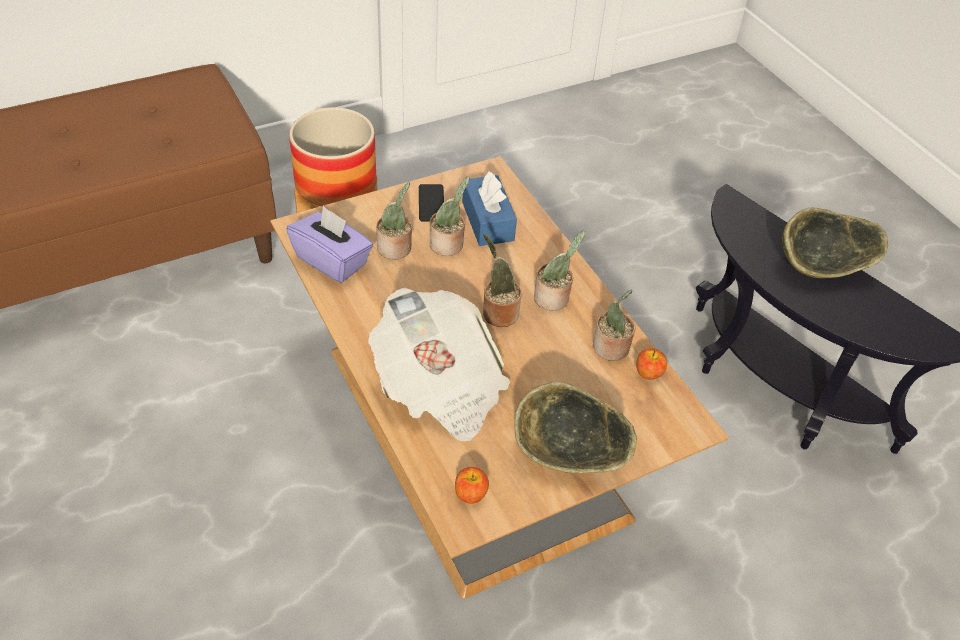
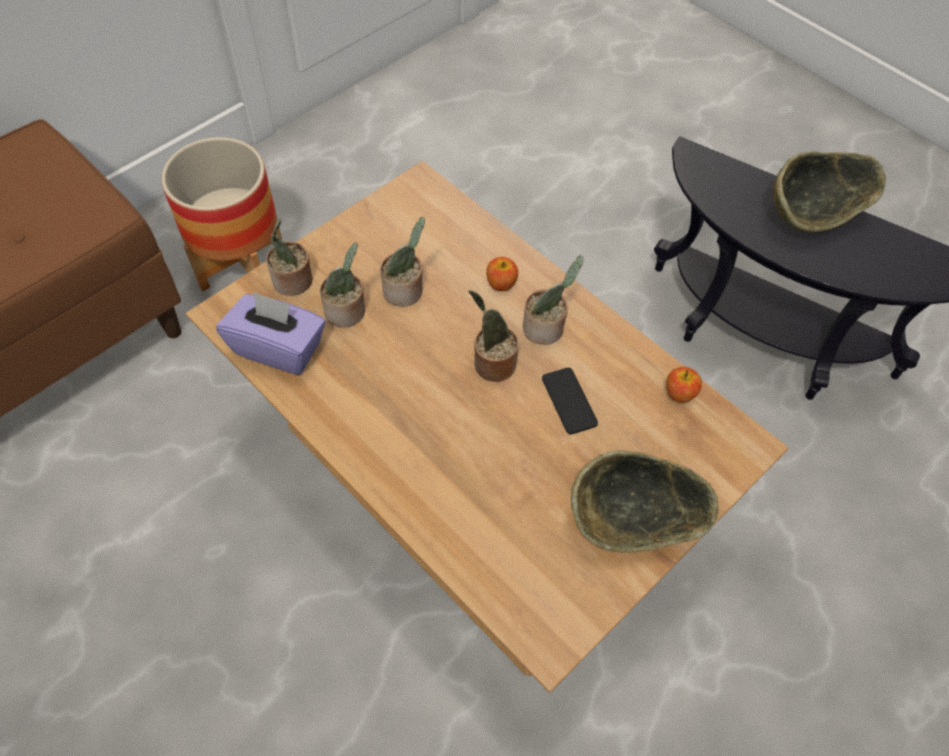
camera: 15 degrees left, 10 degrees up
newspaper [368,288,510,442] -> none
phone [419,184,444,222] -> phone moved to [542,367,598,435]
apple [455,467,489,504] -> apple moved to [486,257,518,291]
blue tissue box [462,171,517,246] -> none
potted plant [593,290,635,361] -> potted plant moved to [266,219,312,296]

